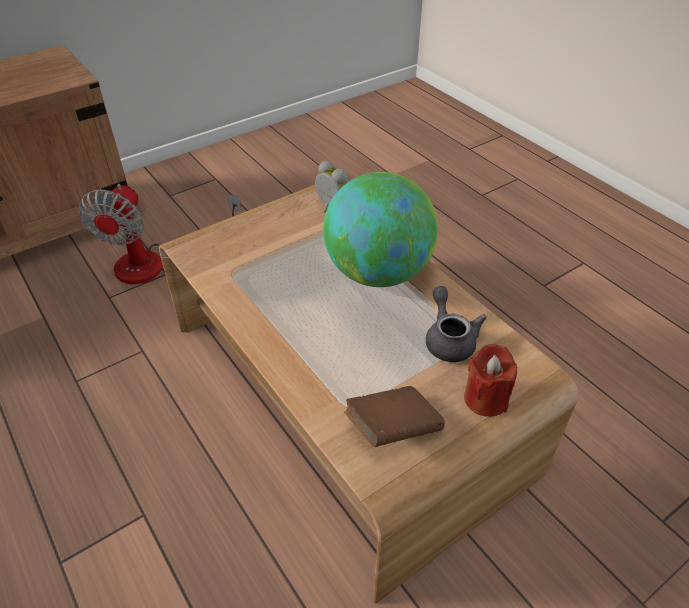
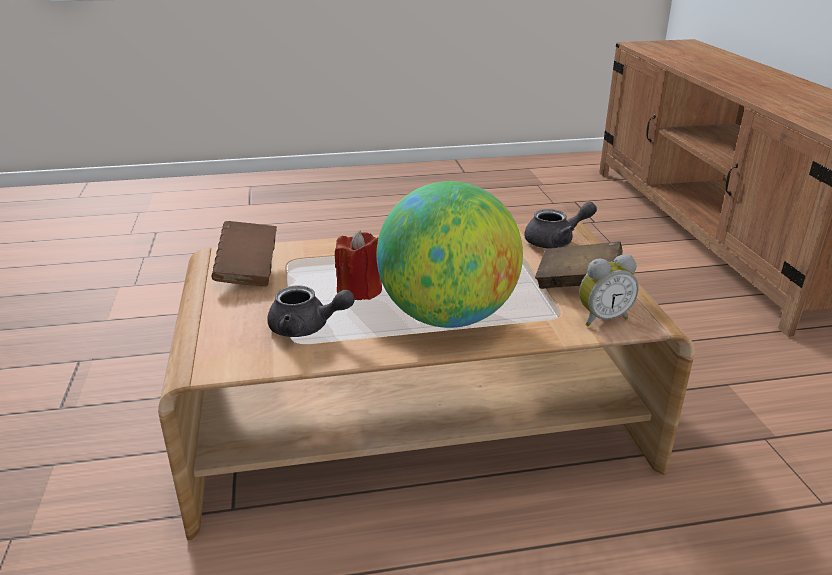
camera: 115 degrees right, 15 degrees down
fan [79,184,242,284] -> none
red candle [464,344,517,417] -> red candle moved to [335,230,382,300]
none -> grey teapot [524,201,597,248]
none -> brown book [535,241,623,289]

